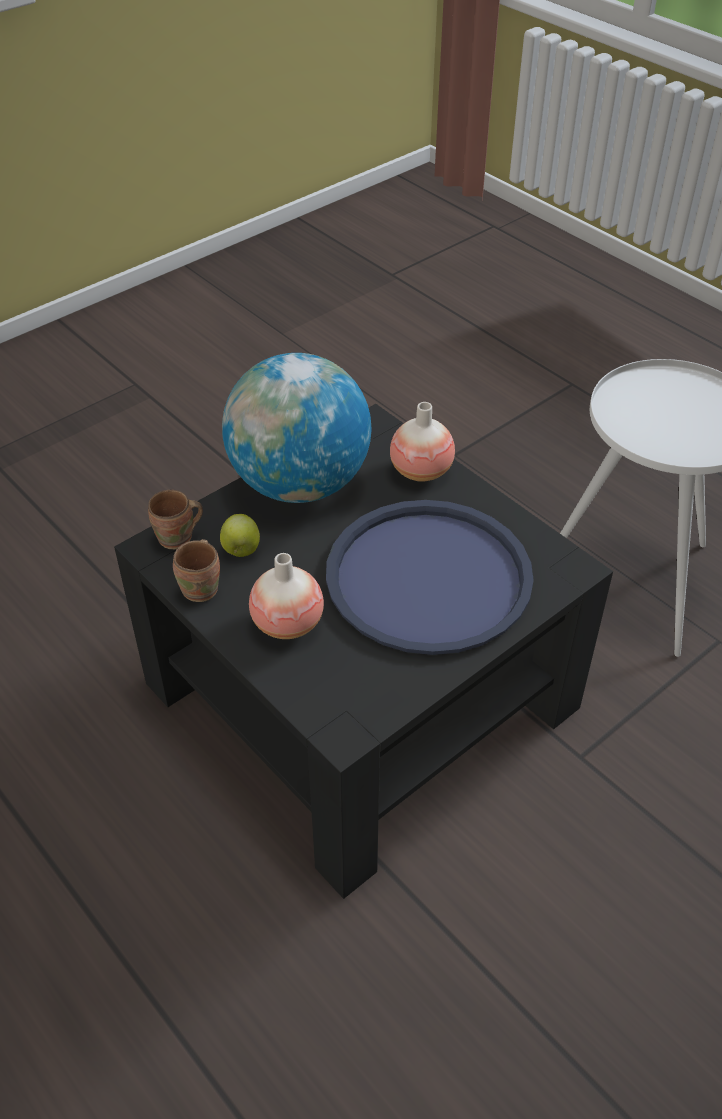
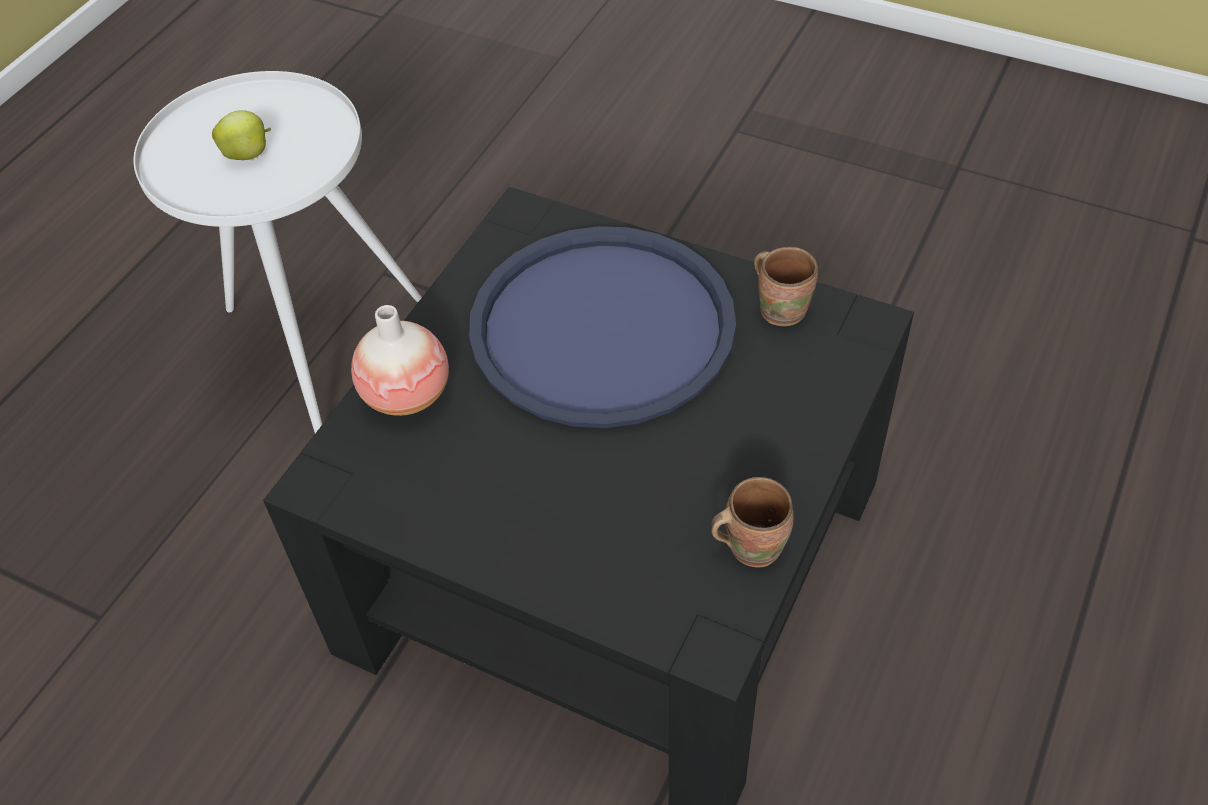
camera: 110 degrees left, 5 degrees up
brown mug [148,490,203,549] -> brown mug moved to [754,247,818,326]
apple [220,514,260,557] -> apple moved to [212,110,271,160]
globe [222,353,371,503] -> none
vase [249,553,324,639] -> none

